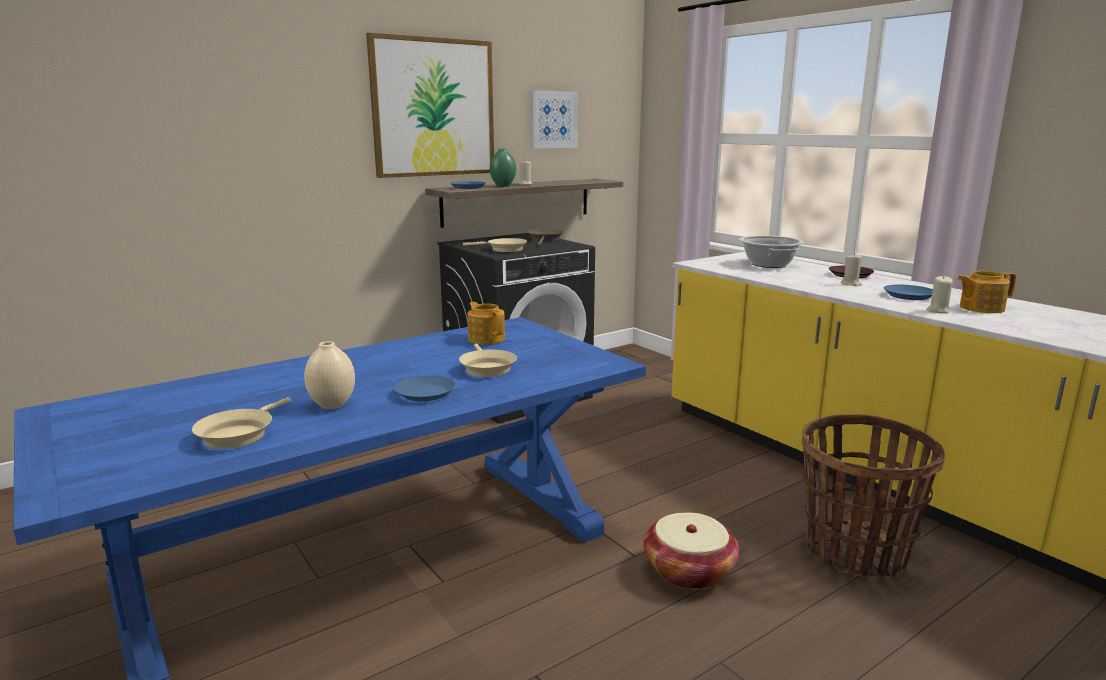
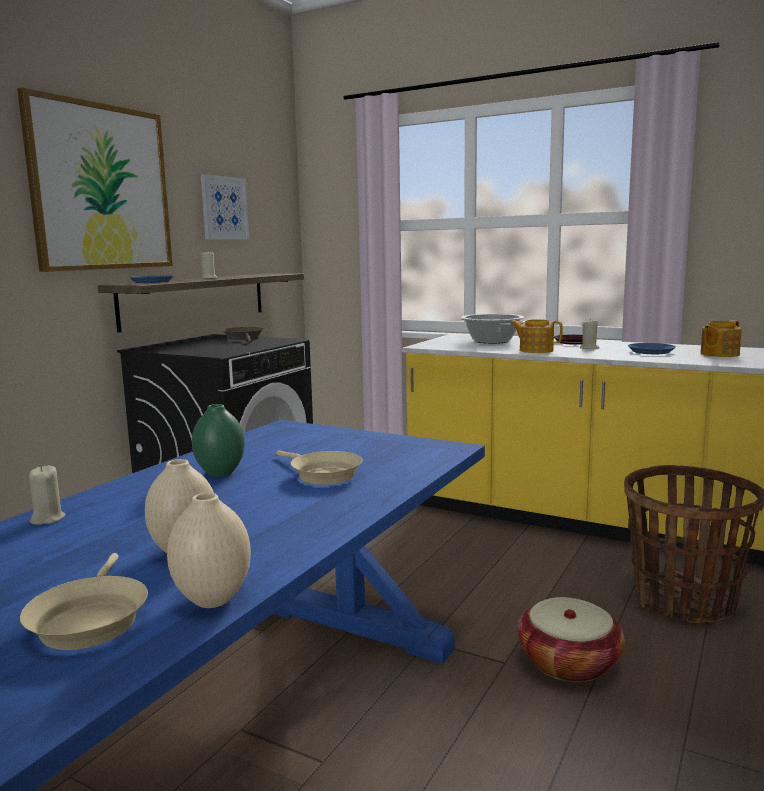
camera: 25 degrees left, 5 degrees down
blue plate [394,375,456,401] -> none
beige frying pan [463,238,527,252] -> none
teapot [468,302,505,344] -> teapot moved to [510,319,563,353]
green vase [490,148,516,186] -> green vase moved to [192,404,245,477]
beige candle [927,276,953,313] -> beige candle moved to [29,466,65,525]
none -> beige vase [167,493,251,608]

